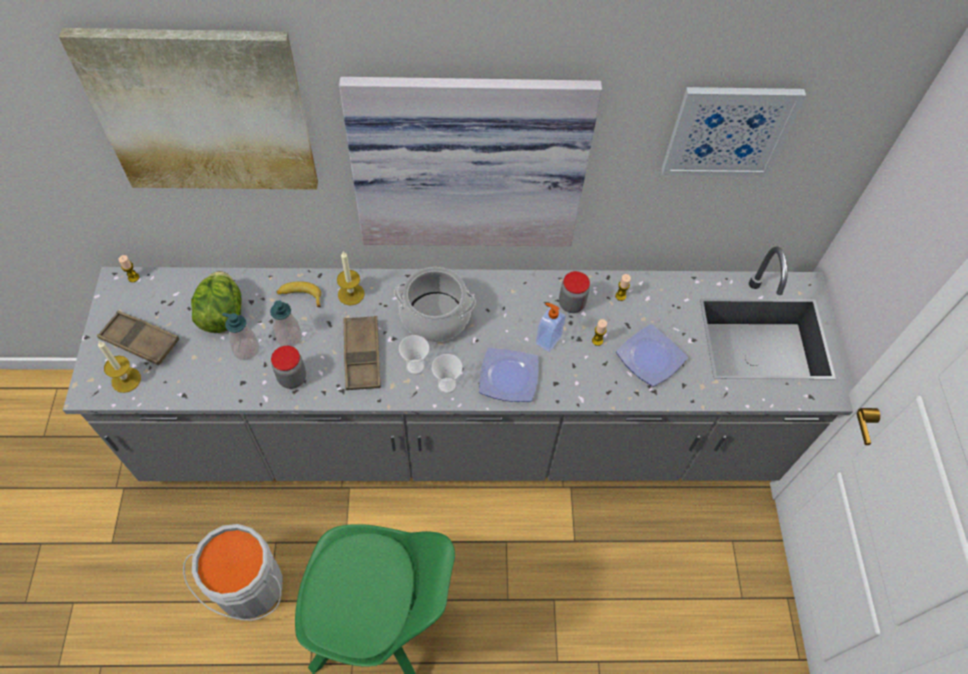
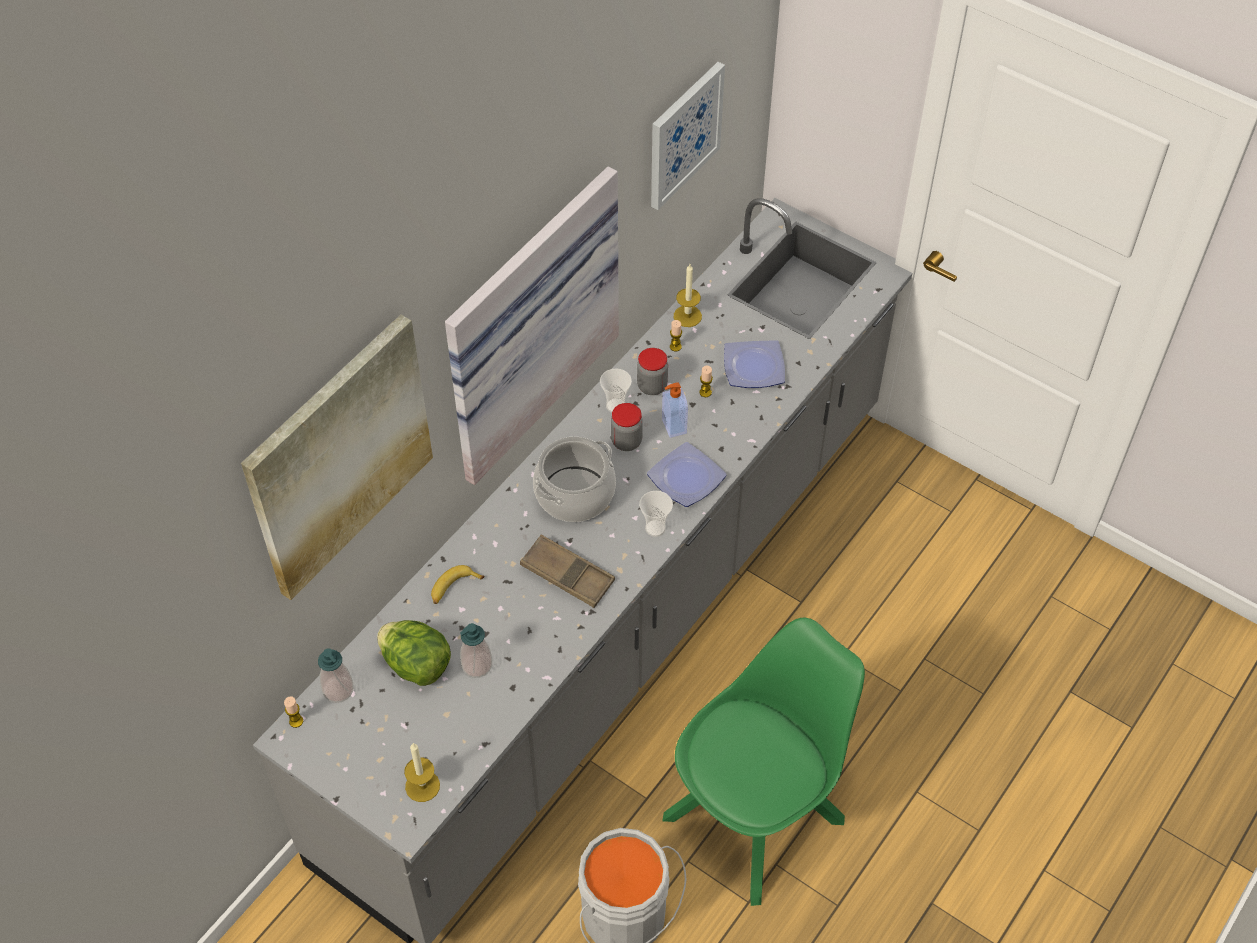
camera: 50 degrees left, 5 degrees down
brown tray [97,311,179,365] -> none
soap dispenser [270,300,302,346] -> soap dispenser moved to [318,648,354,703]
jar [271,346,306,389] -> jar moved to [611,403,643,451]
candle [337,251,365,305] -> candle moved to [674,264,702,327]
cup [399,335,429,375] -> cup moved to [600,369,632,413]

